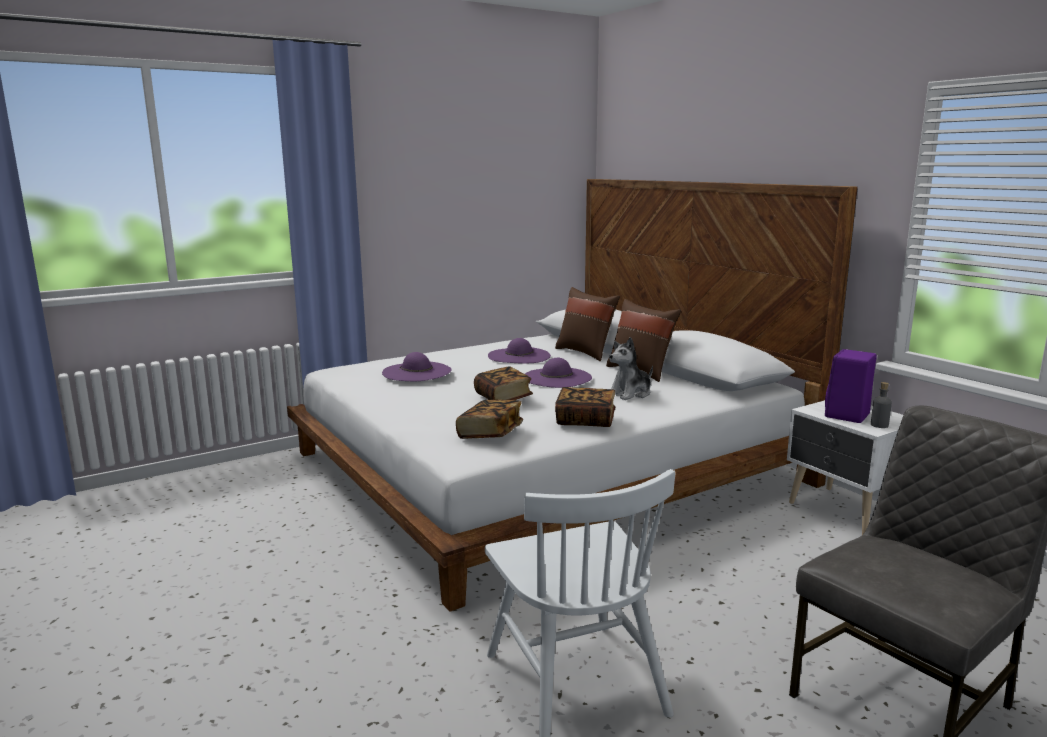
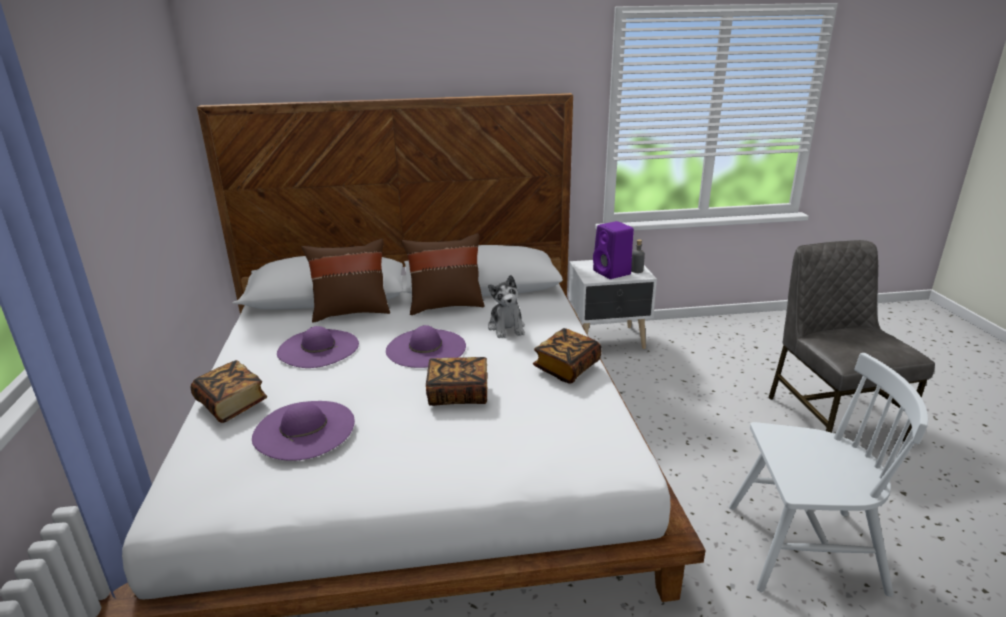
camera: 65 degrees left, 10 degrees up
book [456,400,523,439] -> book moved to [191,360,267,423]

